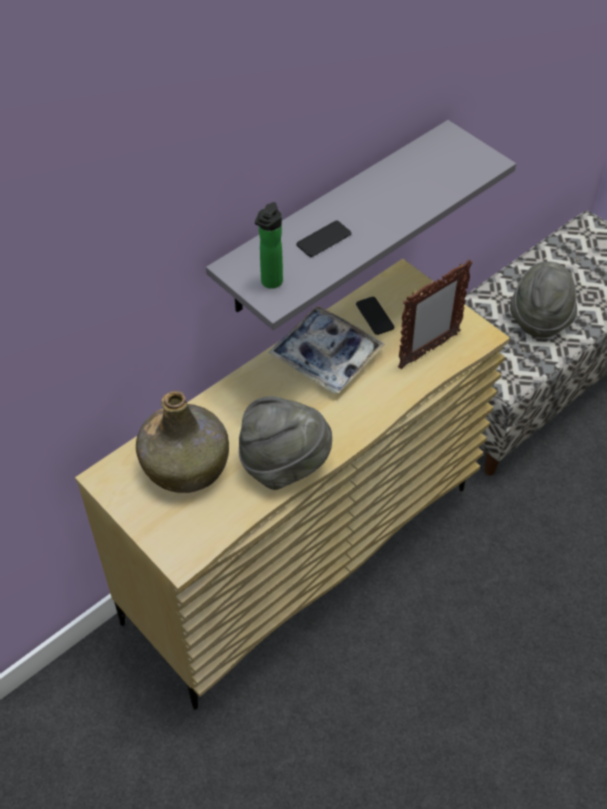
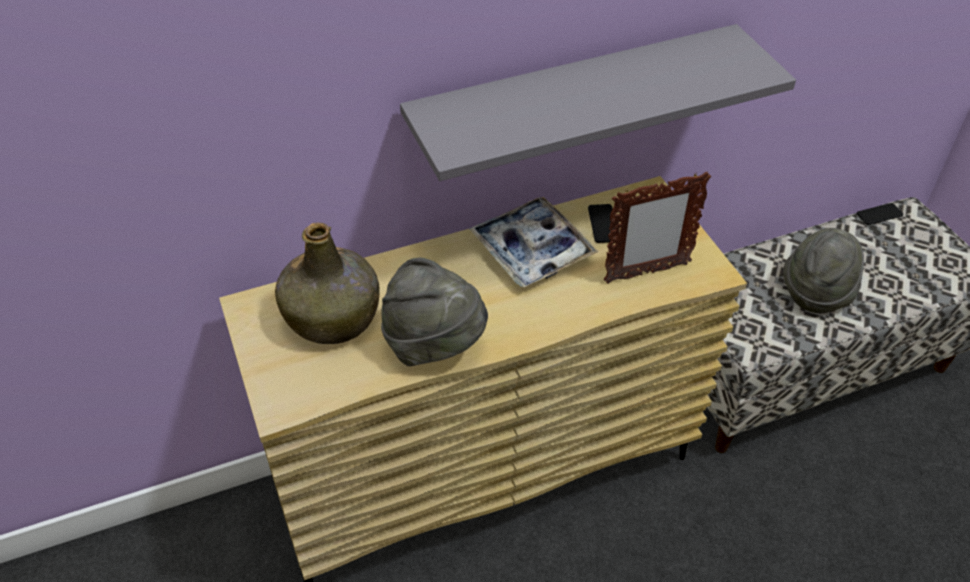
camera: 20 degrees right, 5 degrees down
bottle [255,202,283,289] -> none
phone [296,221,351,257] -> phone moved to [857,203,903,225]

